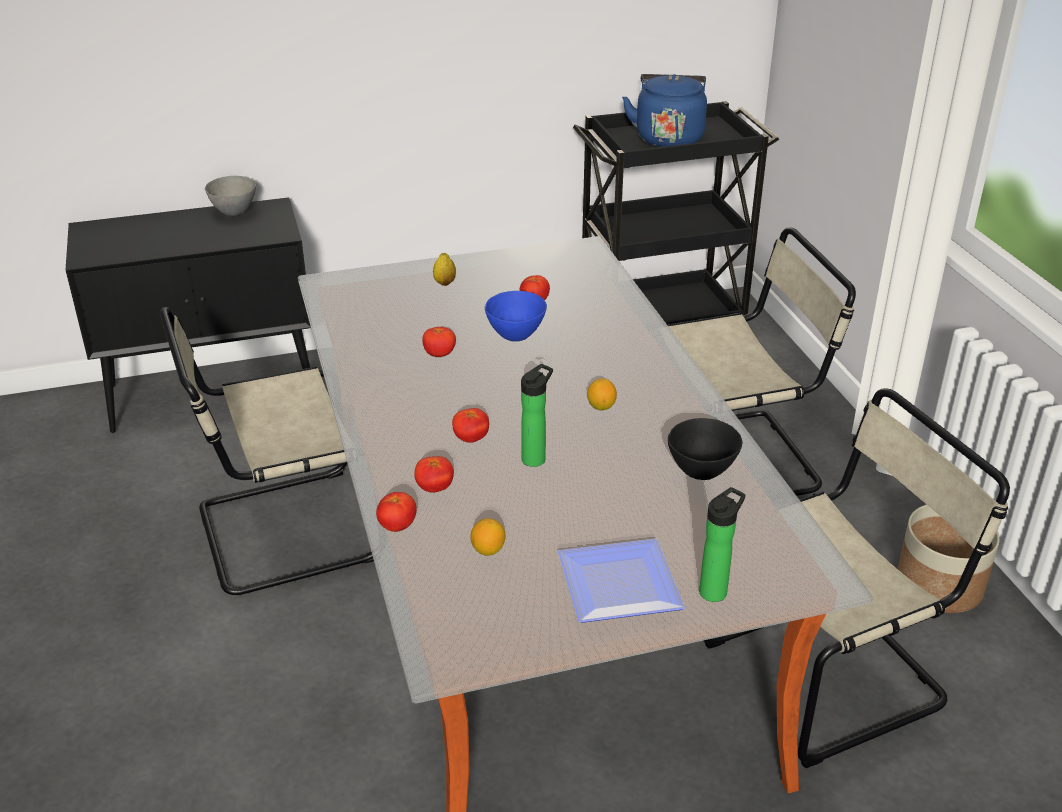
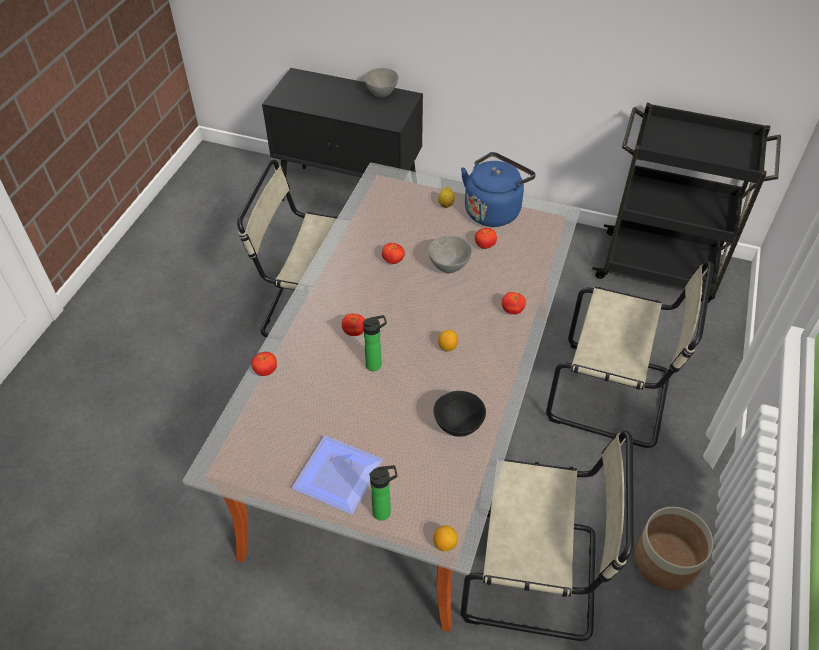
camera: 35 degrees right, 15 degrees up
tomato [414,456,454,493] -> tomato moved to [502,292,526,314]
lemon [470,518,506,556] -> lemon moved to [433,525,458,551]
blue bowl [485,291,547,341] -> grey bowl [428,235,472,273]
blue kettle [622,74,707,147] -> blue kettle moved to [461,152,536,227]

